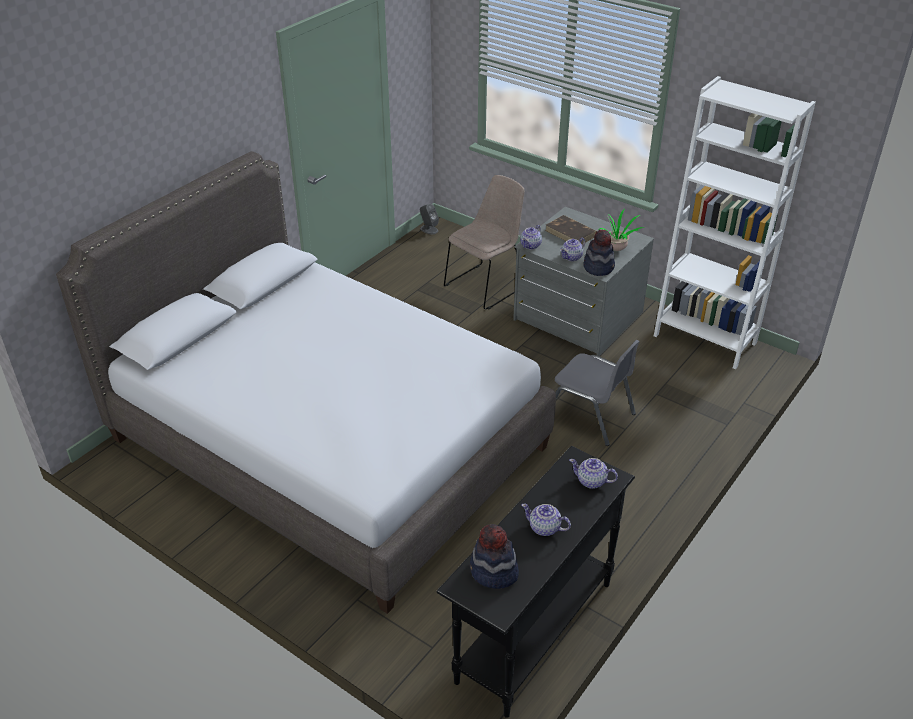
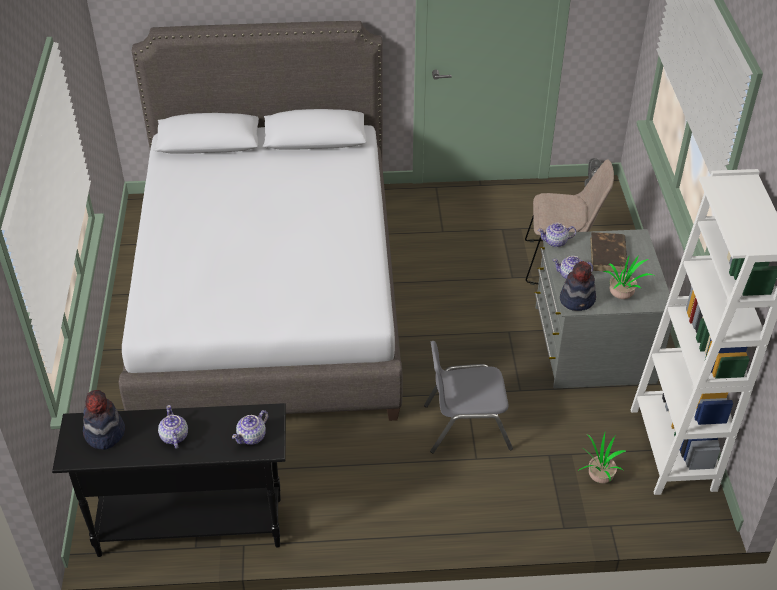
camera: 50 degrees right, 5 degrees up
grey chair [555,340,640,446] -> grey chair turned 90 degrees clockwise [424,341,513,453]
teapot [569,458,618,489] -> teapot turned 120 degrees counterclockwise [232,410,269,445]
none -> potted plant [578,433,626,484]

